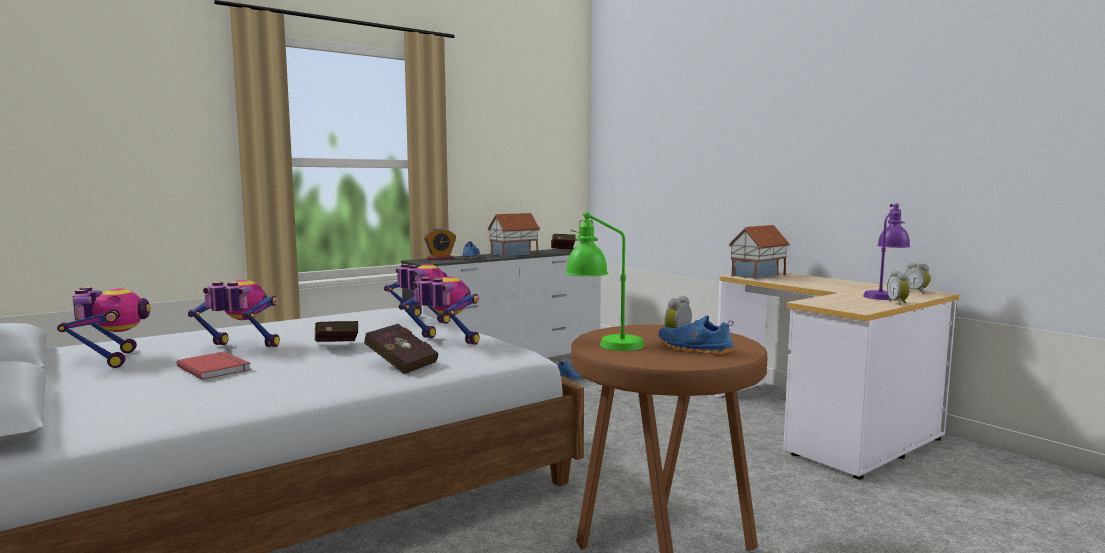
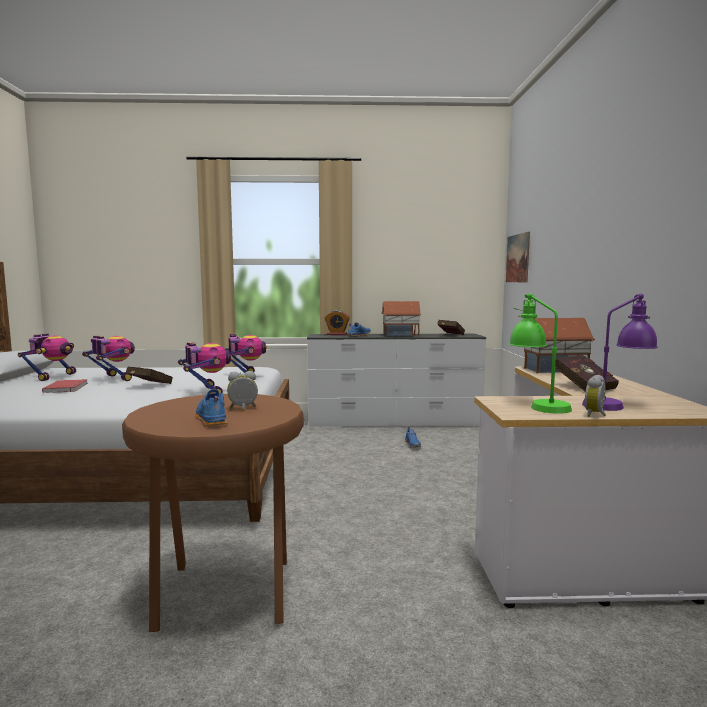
camera: 35 degrees right, 0 degrees up
red book [364,324,438,374] -> red book moved to [555,355,619,392]
green table lamp [565,212,645,351] -> green table lamp moved to [509,293,572,414]
alarm clock [905,262,930,293] -> none
none -> picture [506,232,530,282]

